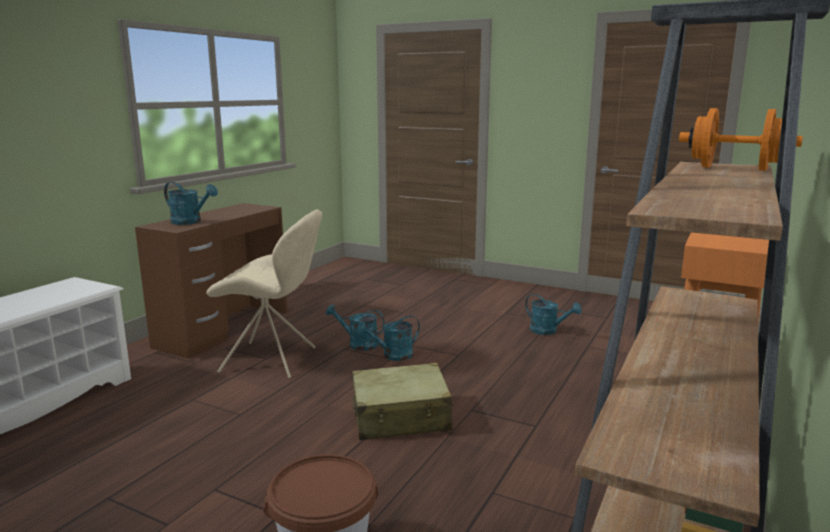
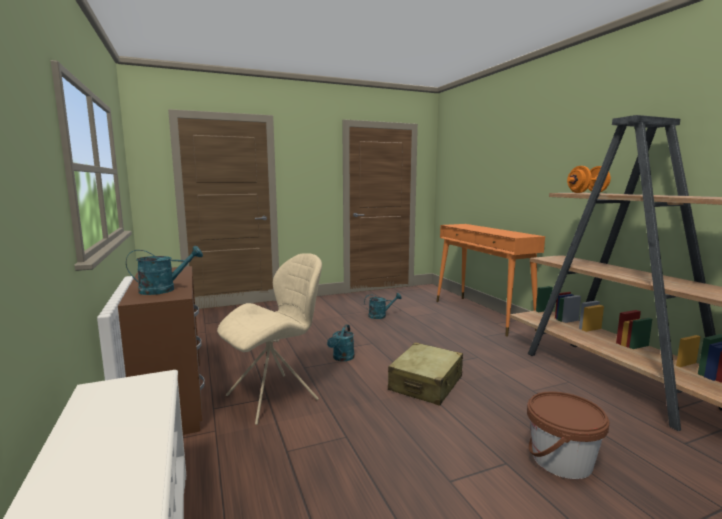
camera: 50 degrees left, 5 degrees down
turquoise watering can [326,304,385,351] -> none

